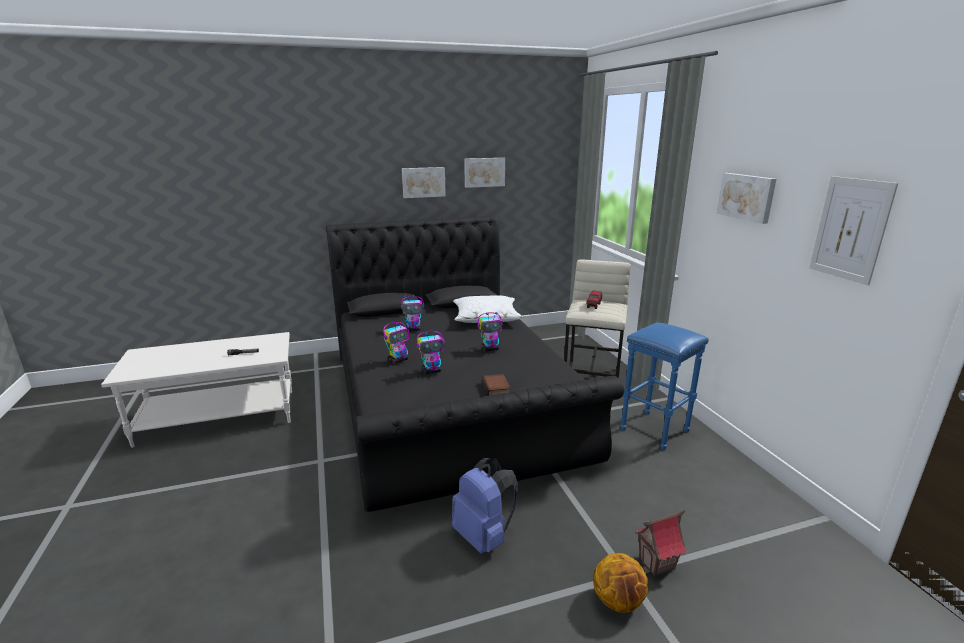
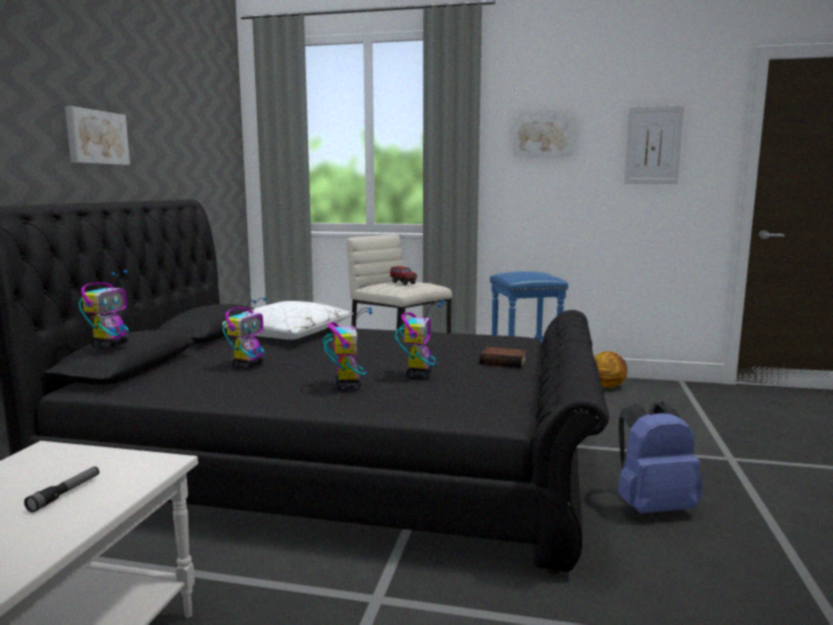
camera: 60 degrees left, 10 degrees down
picture [464,158,505,188] -> none
toy robot [478,312,503,351] -> toy robot moved to [79,270,129,349]
basketball [593,553,649,613] -> basketball moved to [594,351,627,388]
toy house [635,510,687,577] -> none

